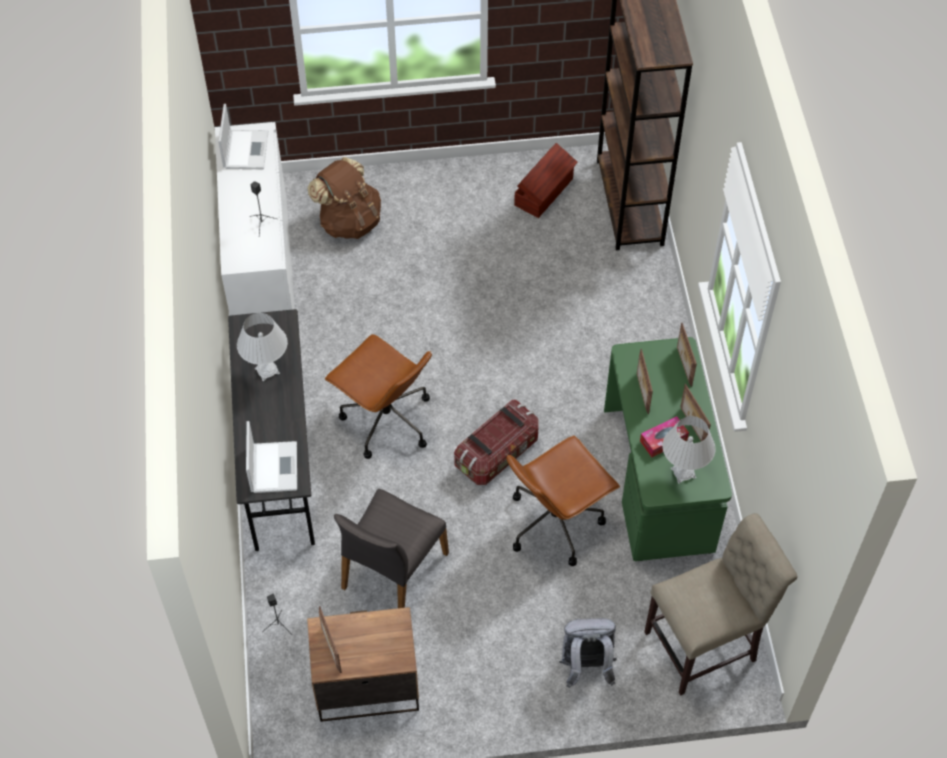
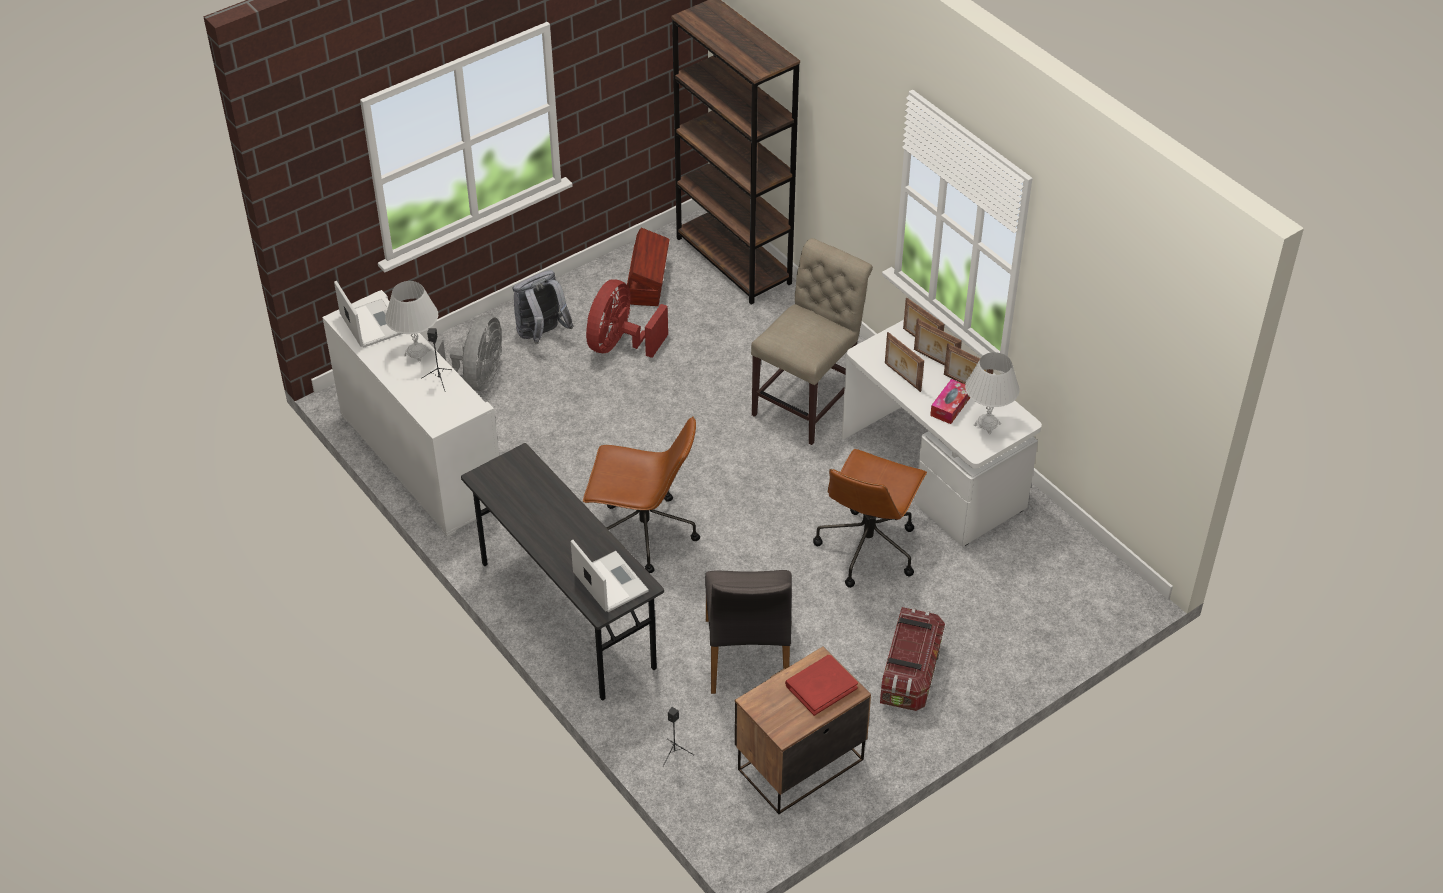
camera: 30 degrees left, 10 degrees down
white table lamp [237,313,288,382] -> white table lamp moved to [385,281,438,362]
brown backpack [307,157,381,239] -> grey fan [432,315,502,391]
picture frame [319,606,342,673] -> picture frame moved to [914,318,962,366]
storage box [454,400,539,485] -> storage box moved to [880,607,945,711]
grey backpack [559,618,616,688] -> grey backpack moved to [513,270,574,344]
green desk [604,337,732,561] -> white desk [842,320,1042,546]
beige chair [644,513,798,696] -> beige chair moved to [751,238,873,445]
none -> red fan [586,279,668,358]
none -> red book [785,655,858,716]

